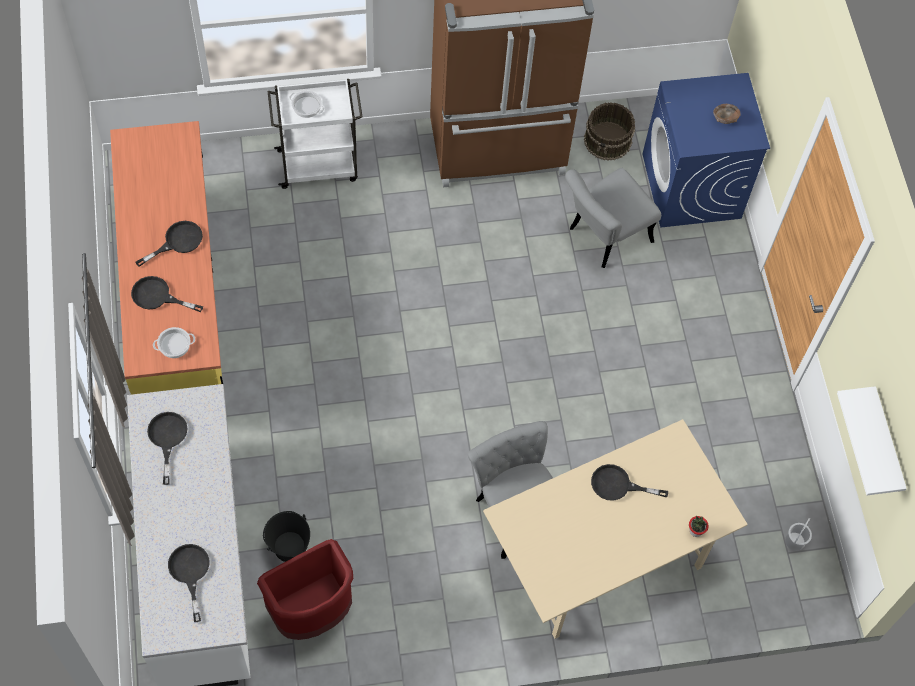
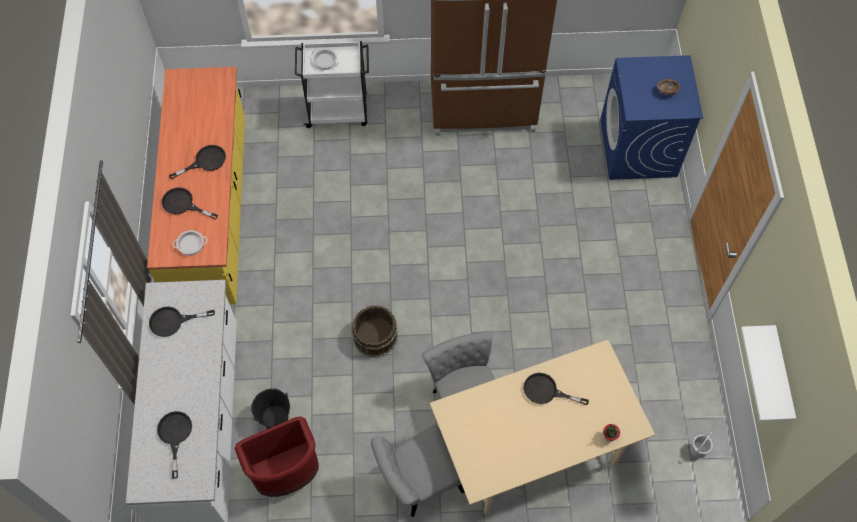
camera: 10 degrees right, 0 degrees up
black frying pan [147,412,187,485] -> black frying pan turned 105 degrees counterclockwise [149,307,215,337]
grey chair [565,168,661,268] -> grey chair moved to [371,425,465,517]
brown bucket [584,103,635,161] -> brown bucket moved to [352,305,398,358]

